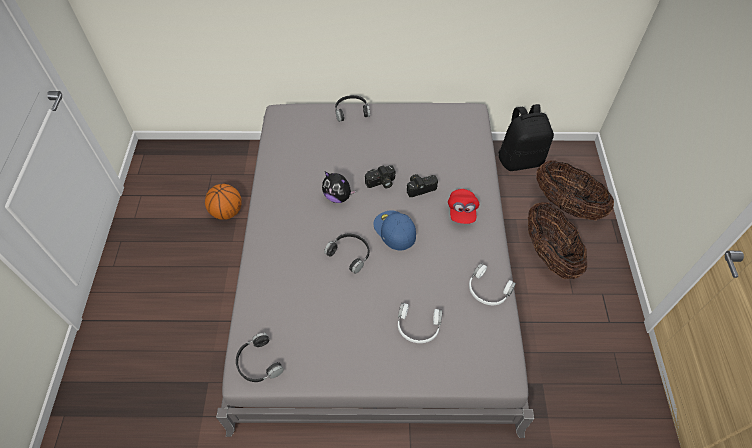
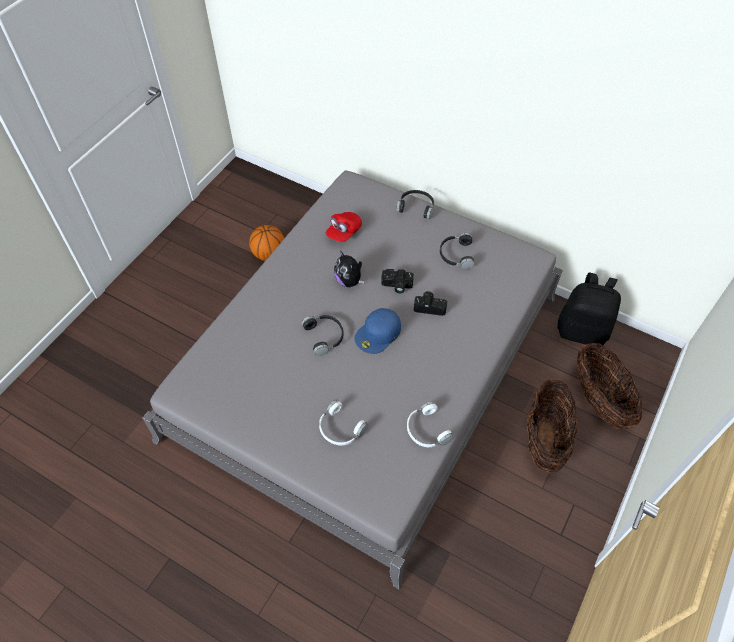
camera: 30 degrees right, 0 degrees up
black headphones [236,333,284,382] -> black headphones moved to [440,233,474,269]
blue cap [373,210,416,251] -> blue cap turned 135 degrees counterclockwise [354,308,401,354]
red cap [448,189,479,224] -> red cap moved to [326,212,362,242]

